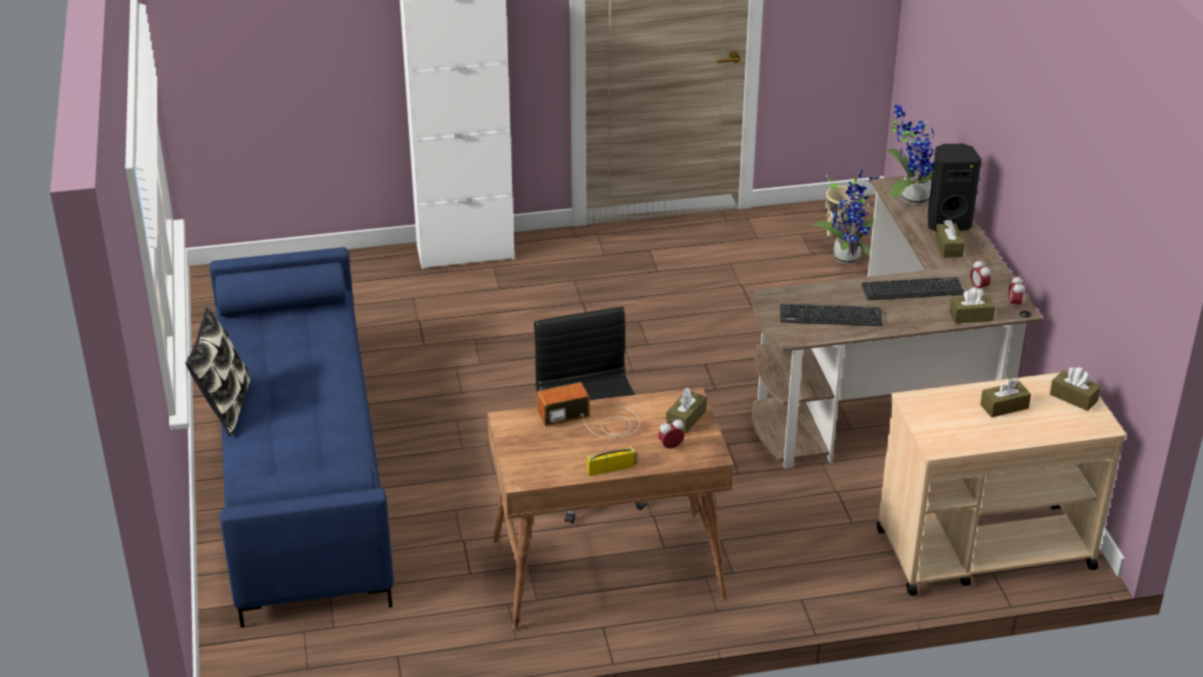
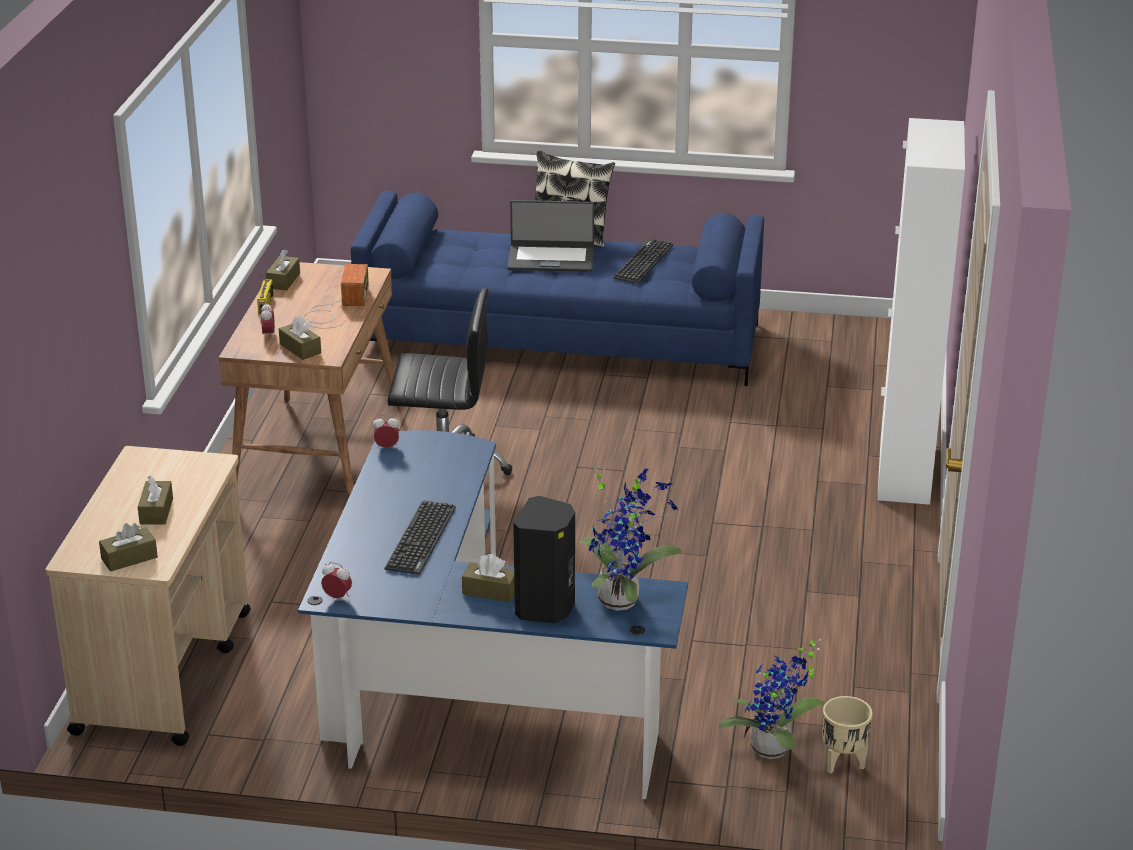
camera: 110 degrees right, 5 degrees down
brown desk [752,176,1042,468] -> blue desk [298,430,688,799]
keyboard [780,304,883,326] -> keyboard moved to [613,239,673,284]
brown tissue box [949,287,995,324] -> brown tissue box moved to [266,249,300,291]
alarm clock [970,260,991,289] -> alarm clock moved to [373,415,399,447]
none -> laptop [507,200,594,272]

